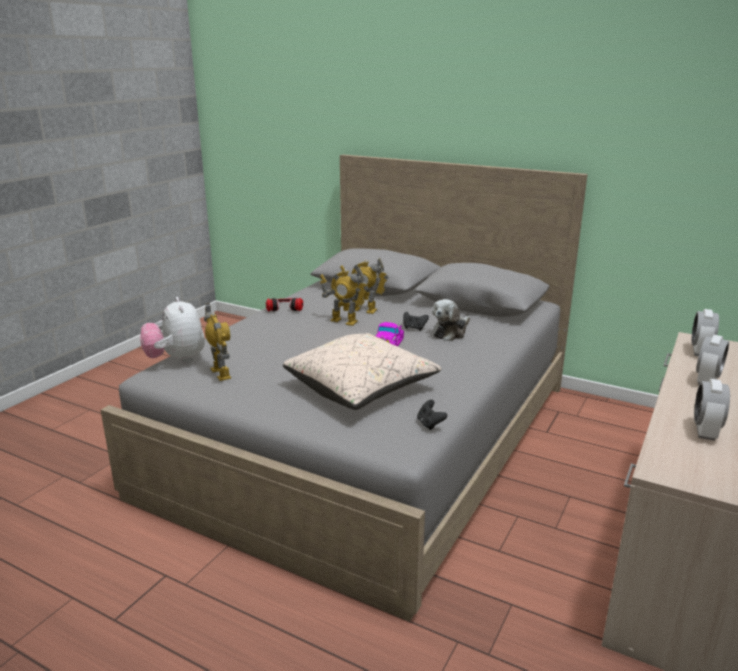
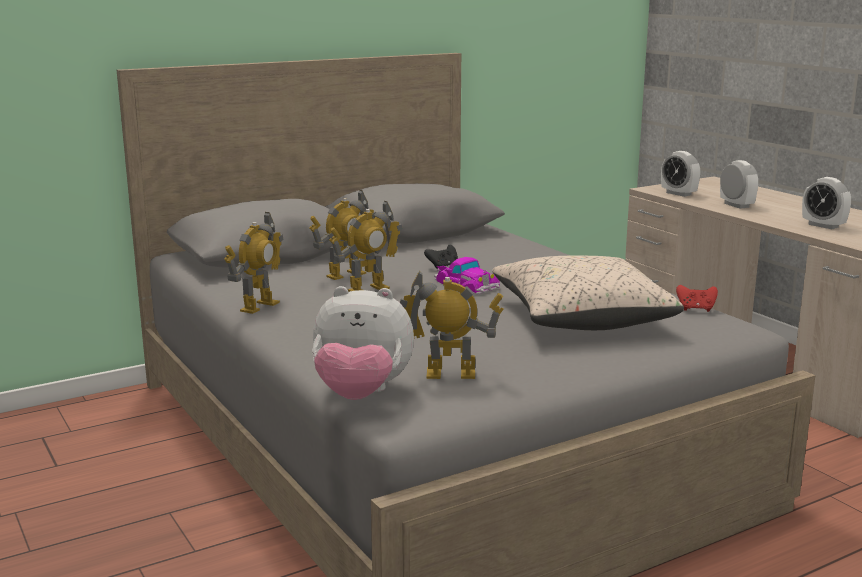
camera: 60 degrees left, 5 degrees down
headphones [266,298,303,312] -> toy robot [224,212,283,314]
black game controller [417,400,447,430] -> red game controller [676,285,718,312]
plush toy [432,299,470,341] -> none

